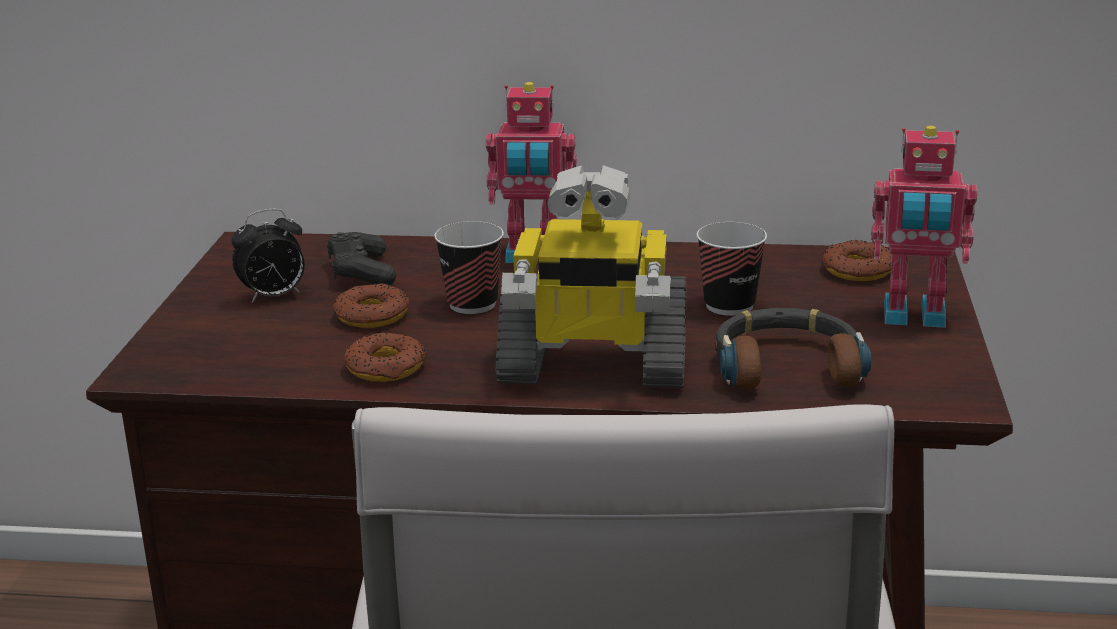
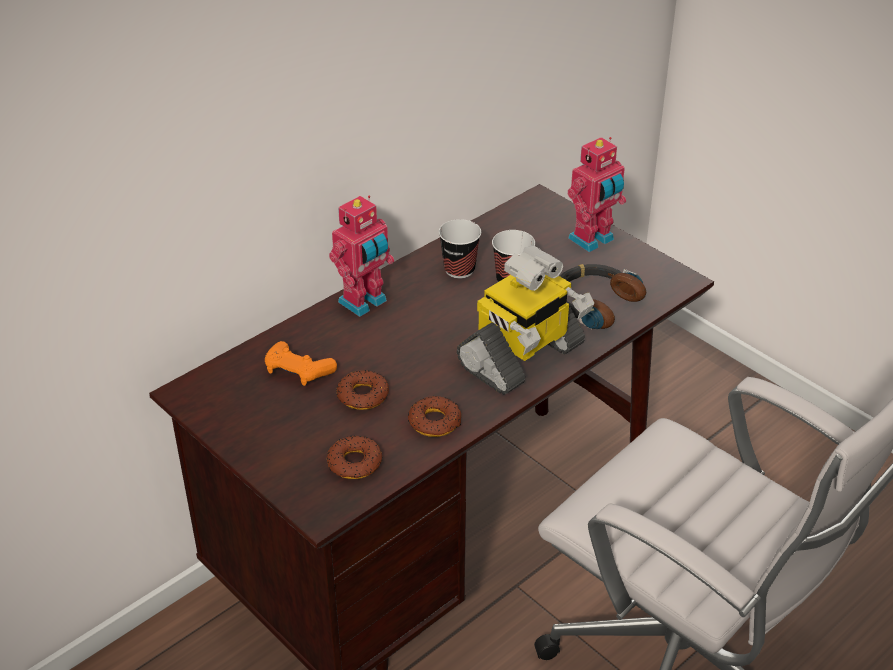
camera: 50 degrees left, 15 degrees up
alarm clock [232,209,305,303] -> none
black game controller [327,232,396,285] -> orange game controller [265,341,337,386]
cup [434,221,504,314] -> cup moved to [439,219,481,278]
donut [821,240,893,281] -> donut moved to [327,436,383,479]

